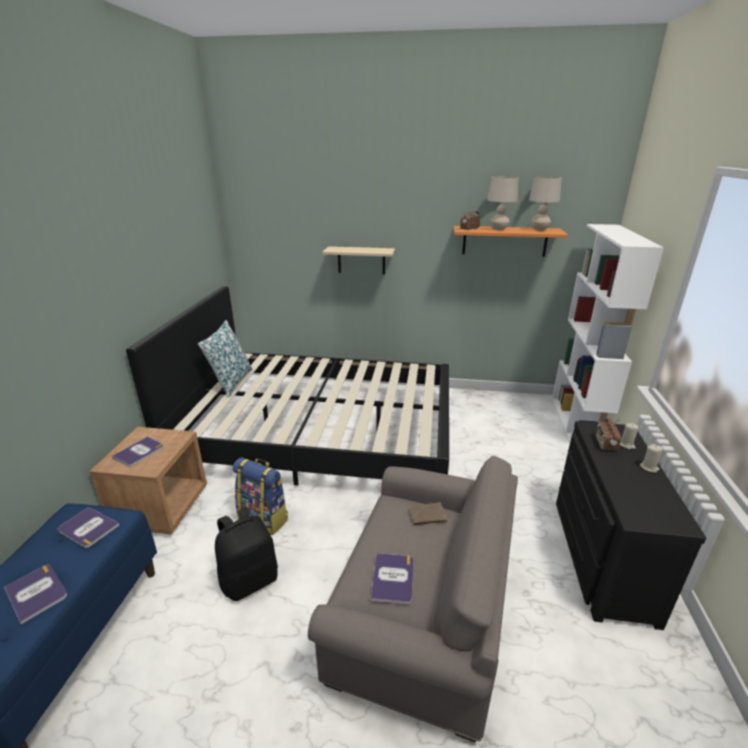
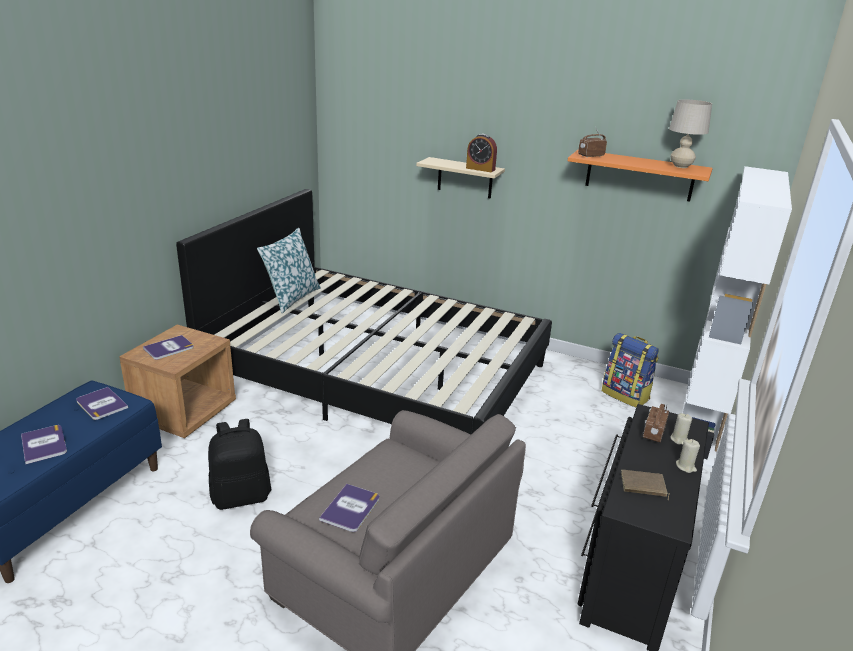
camera: 15 degrees right, 0 degrees up
backpack [233,457,288,535] -> backpack moved to [602,333,659,407]
brown book [409,502,449,525] -> brown book moved to [621,470,670,500]
beige table lamp [487,176,519,230] -> none
none -> alarm clock [466,134,497,172]

